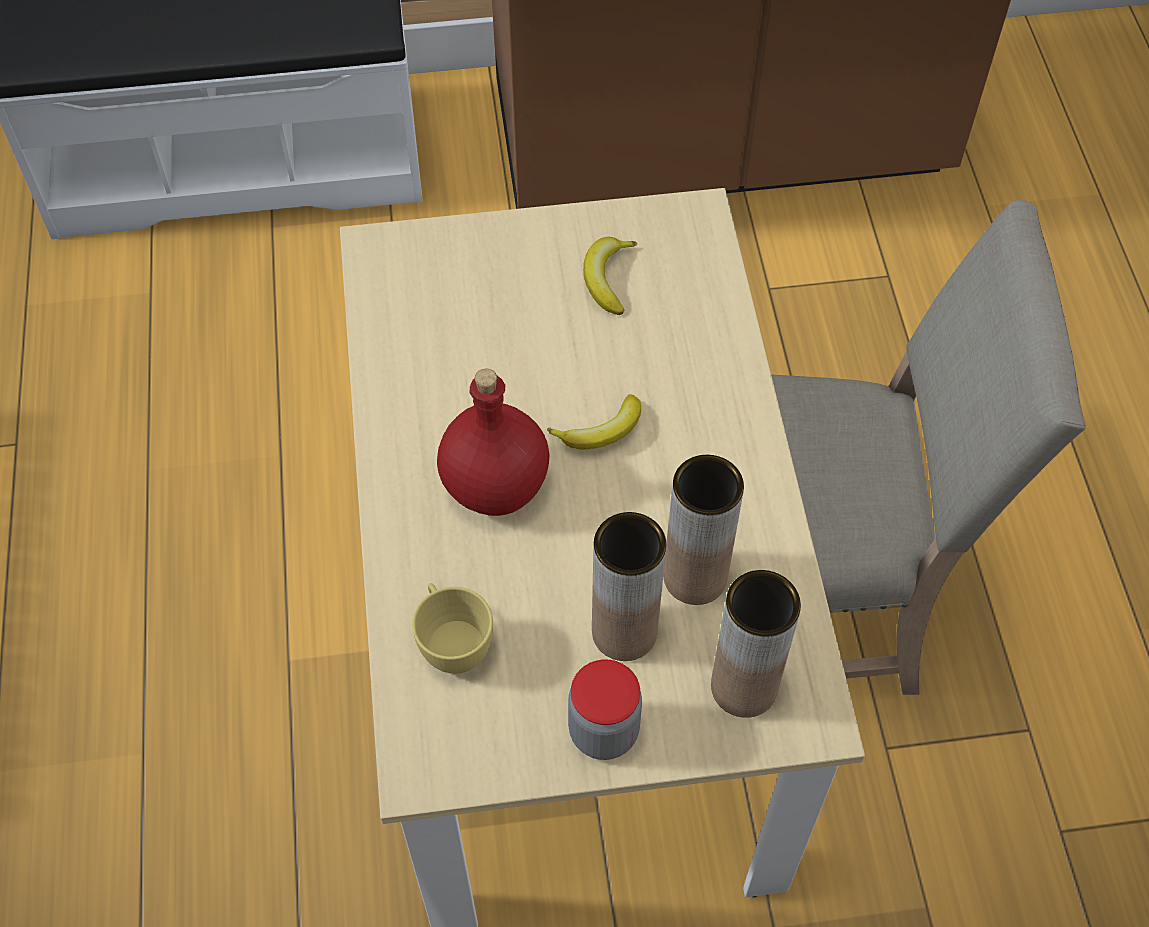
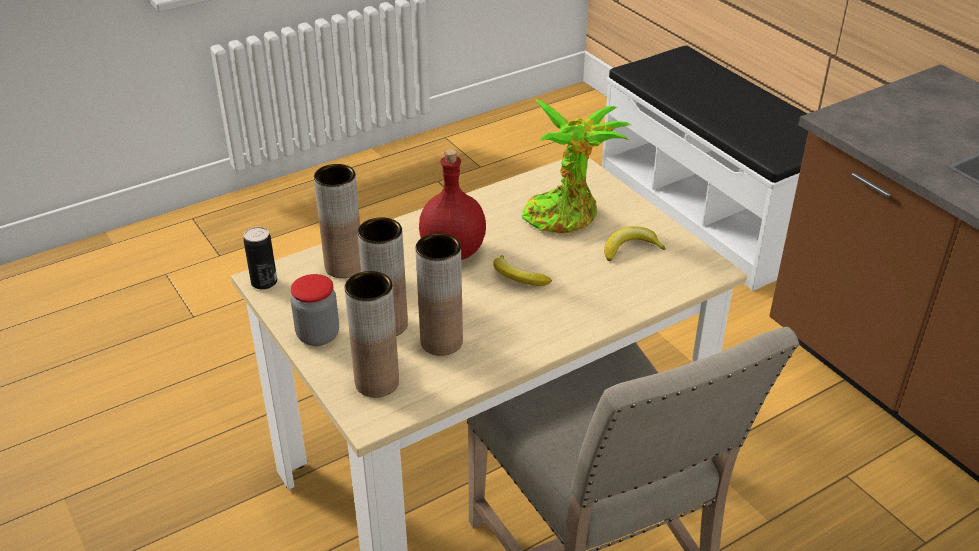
camera: 65 degrees right, 20 degrees down
yellow cup [412,583,493,674] -> brown vase [314,164,361,278]
none -> can [243,227,277,290]
none -> potted plant [522,99,631,234]

